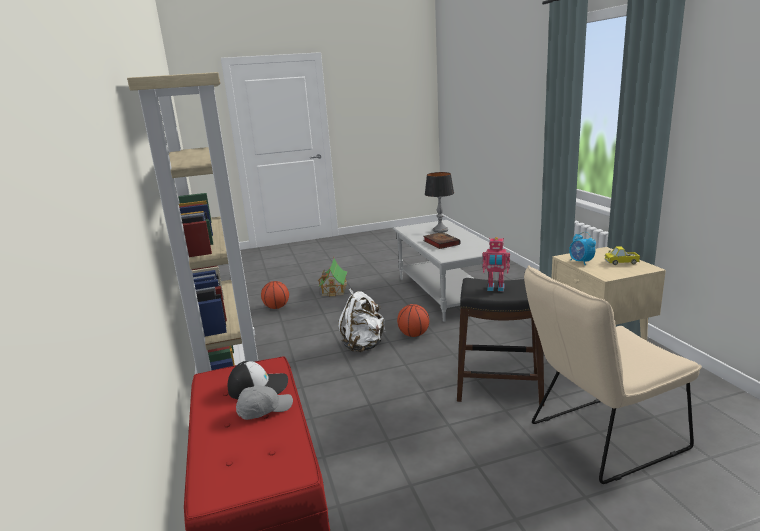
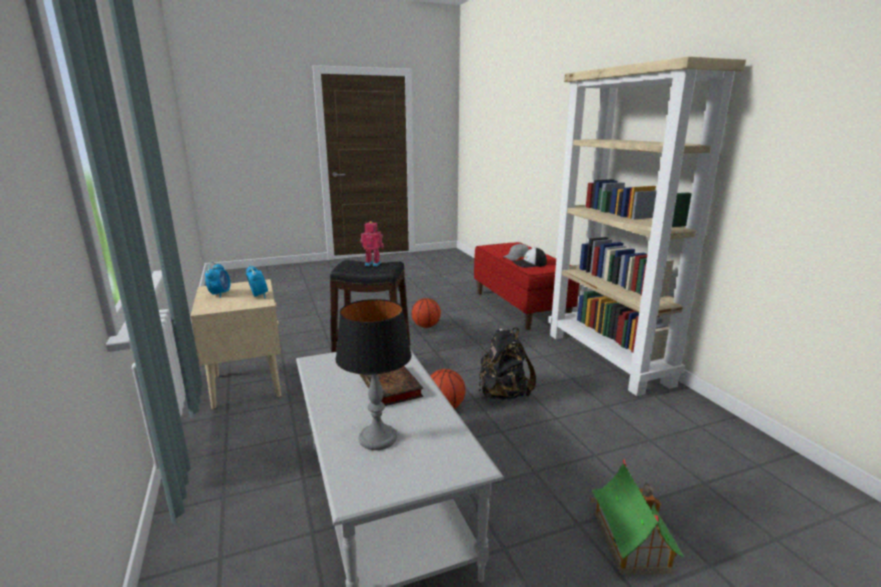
camera: 175 degrees right, 0 degrees up
basketball [261,281,289,309] -> basketball moved to [412,298,441,328]
white backpack [338,288,386,352] -> black backpack [479,327,536,400]
beige chair [524,266,702,484] -> none
toy truck [605,246,640,265] -> alarm clock [205,262,231,298]

